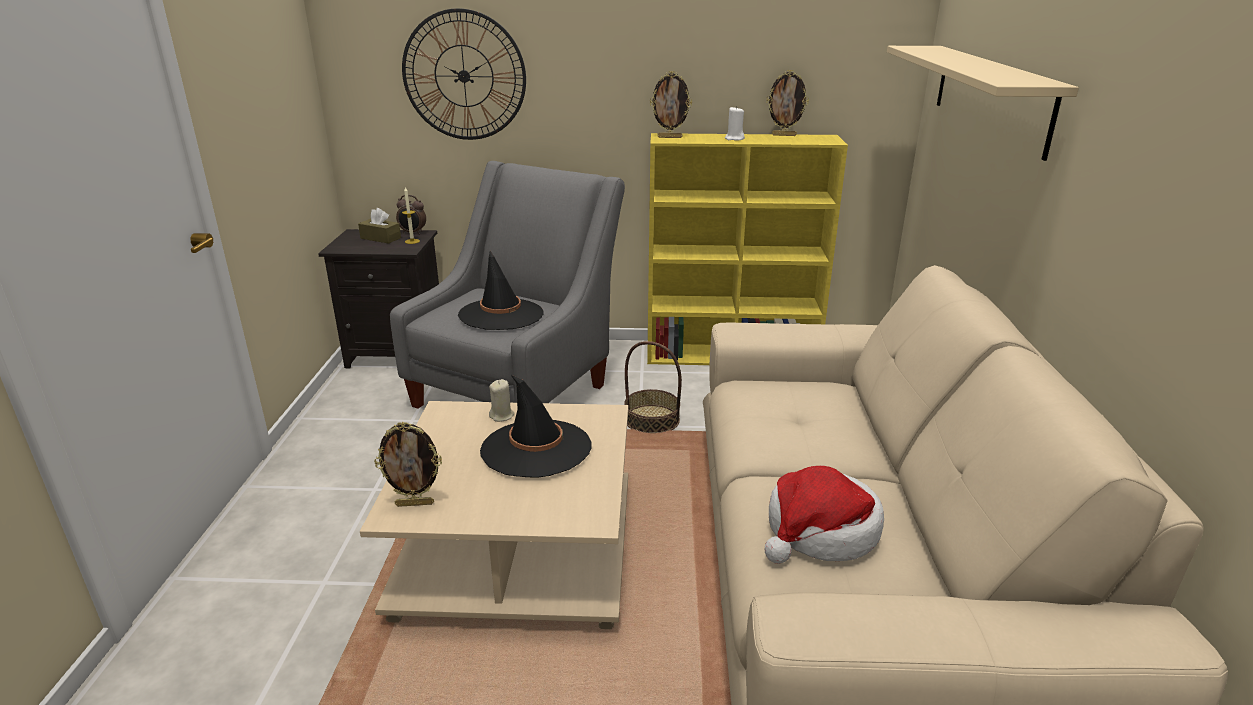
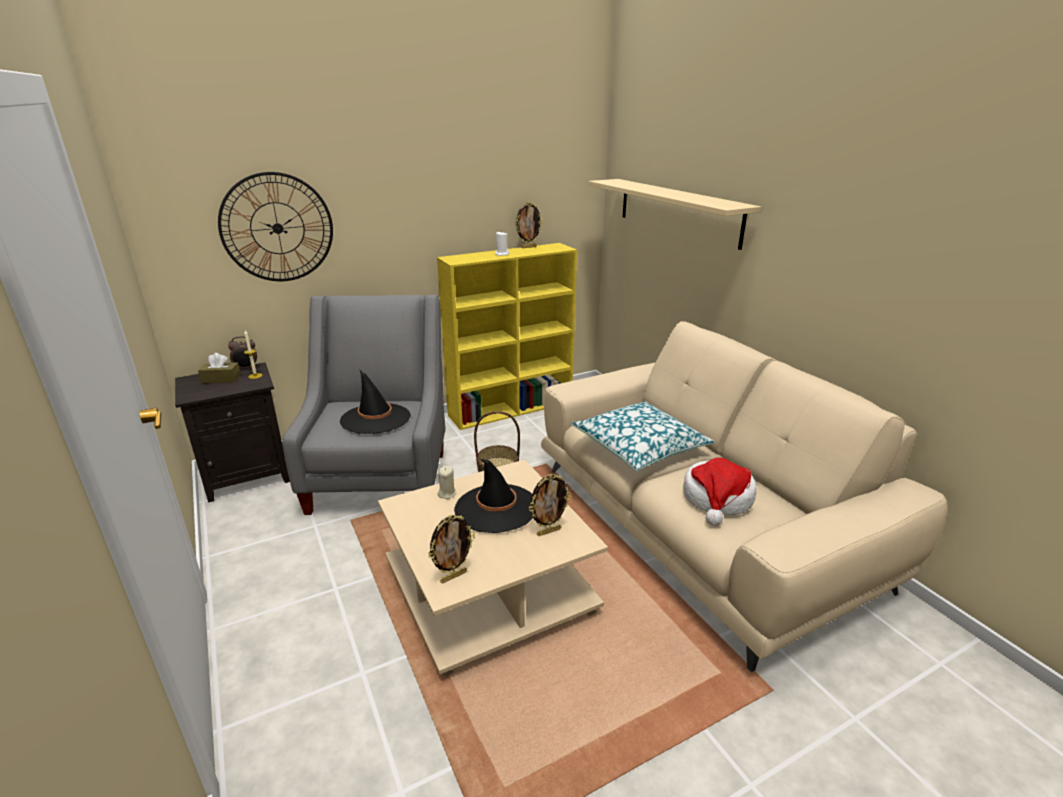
camera: 30 degrees left, 0 degrees up
picture frame [650,71,692,138] -> picture frame moved to [528,474,571,536]
none -> pillow [572,401,715,471]

